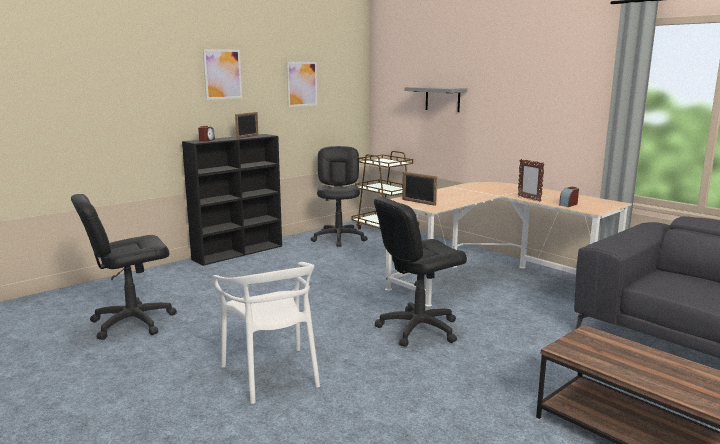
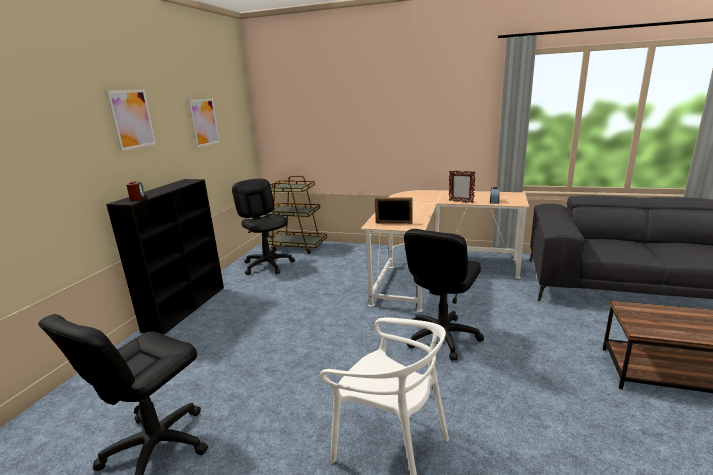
camera: 30 degrees left, 5 degrees up
picture frame [235,112,258,139] -> none
grey shelf [404,87,468,112] -> none

